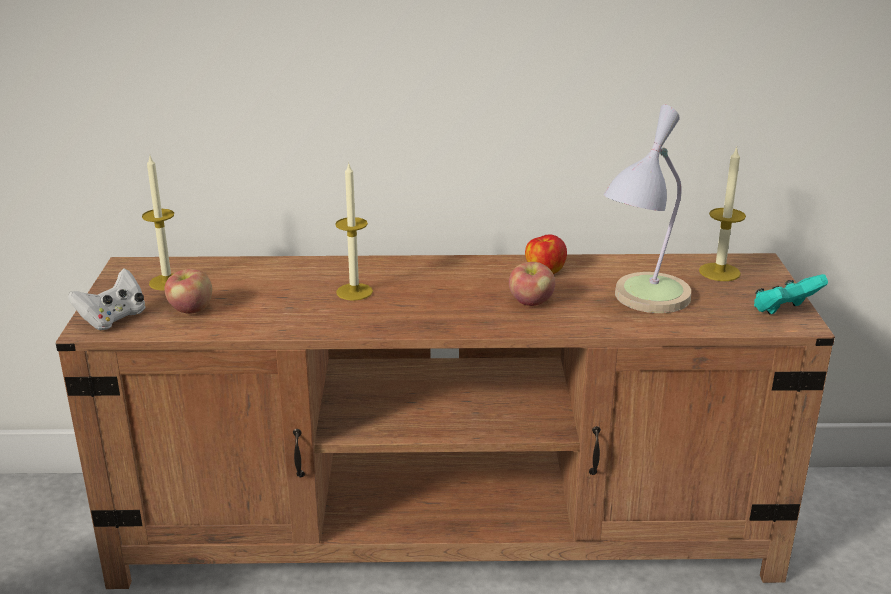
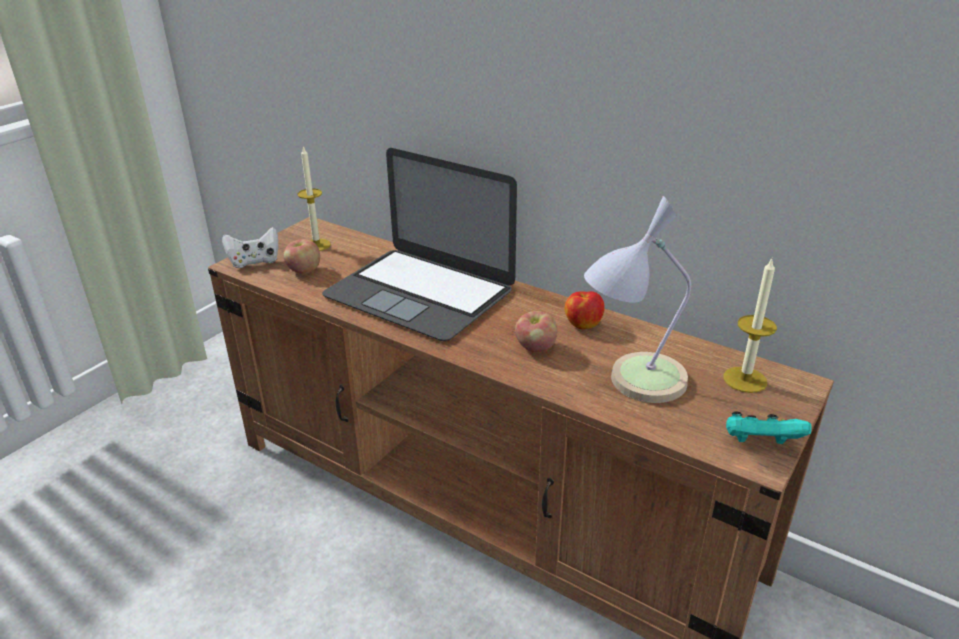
camera: 35 degrees right, 5 degrees up
candle [335,164,373,301] -> laptop [322,148,517,341]

